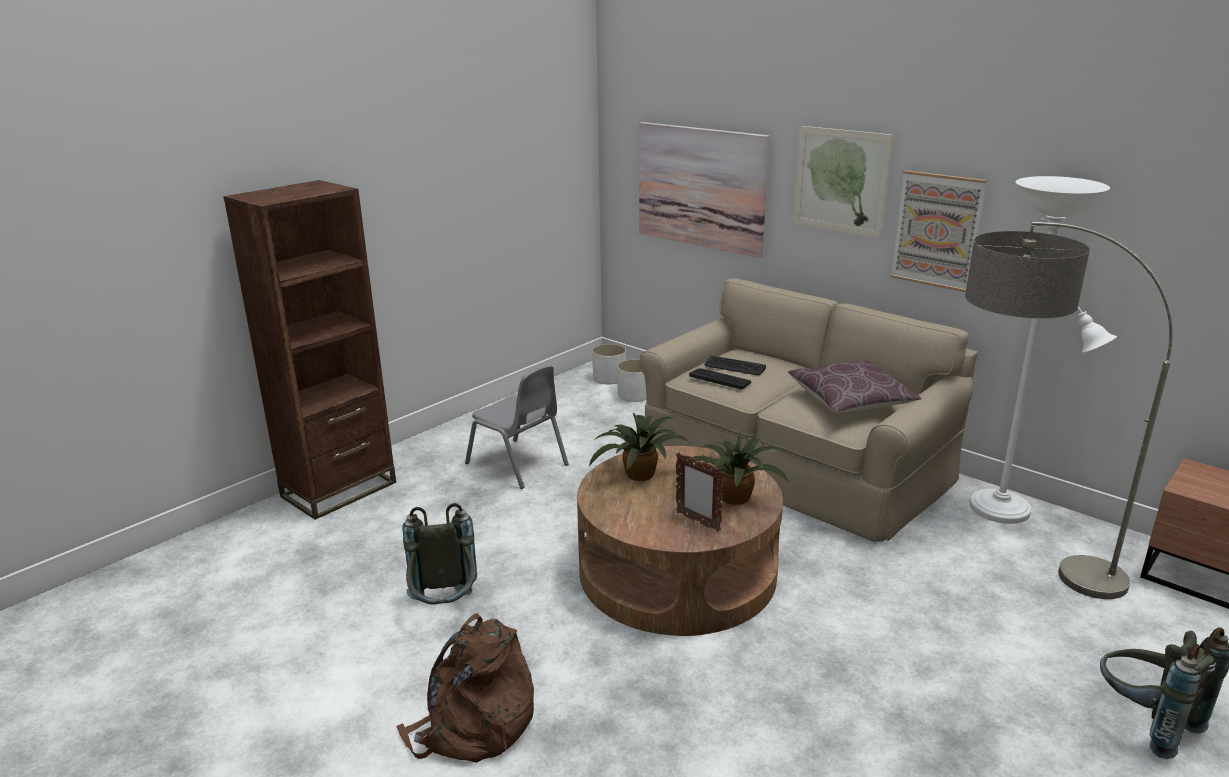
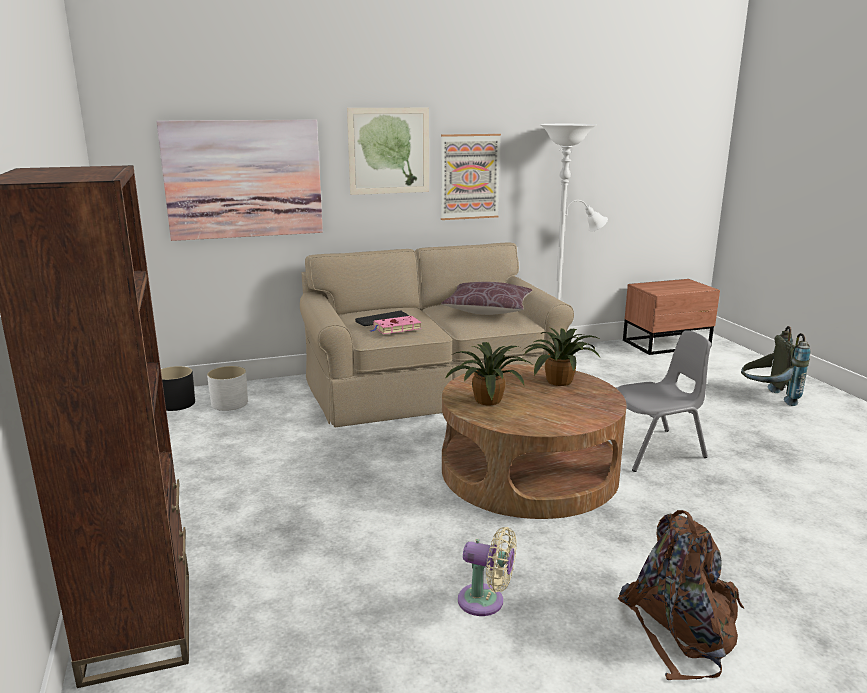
camera: 60 degrees left, 5 degrees down
grey backpack [402,503,477,605] -> beige fan [458,527,517,616]
grey chair [465,365,569,489] -> grey chair moved to [616,330,711,472]
white planter [592,344,626,384] -> black planter [161,366,195,411]
picture frame [676,452,724,532] -> none
keyboard [689,368,751,390] -> pink book [370,316,421,334]
floor lamp [965,222,1173,599] -> none

